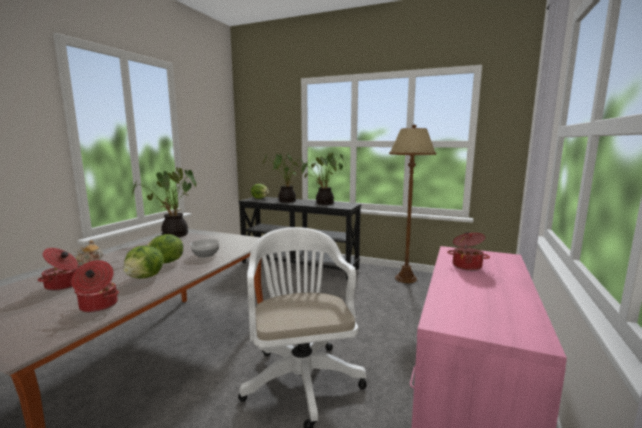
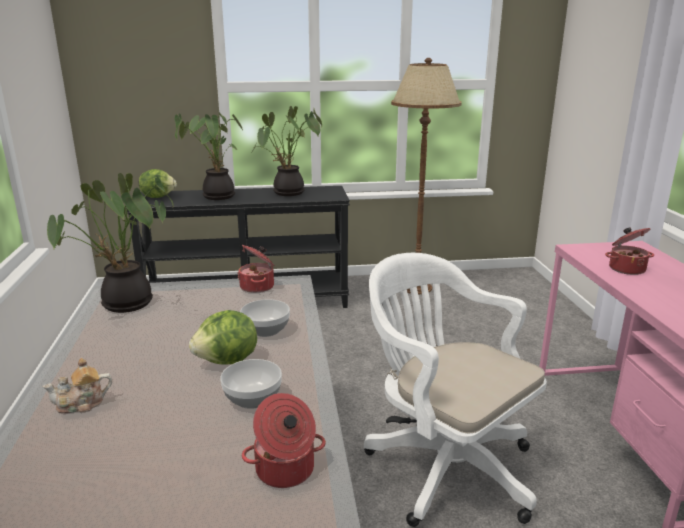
camera: 30 degrees left, 10 degrees up
cooking pot [38,248,81,291] -> cooking pot moved to [238,245,275,293]
lettuce [123,246,164,279] -> bowl [220,359,282,409]

